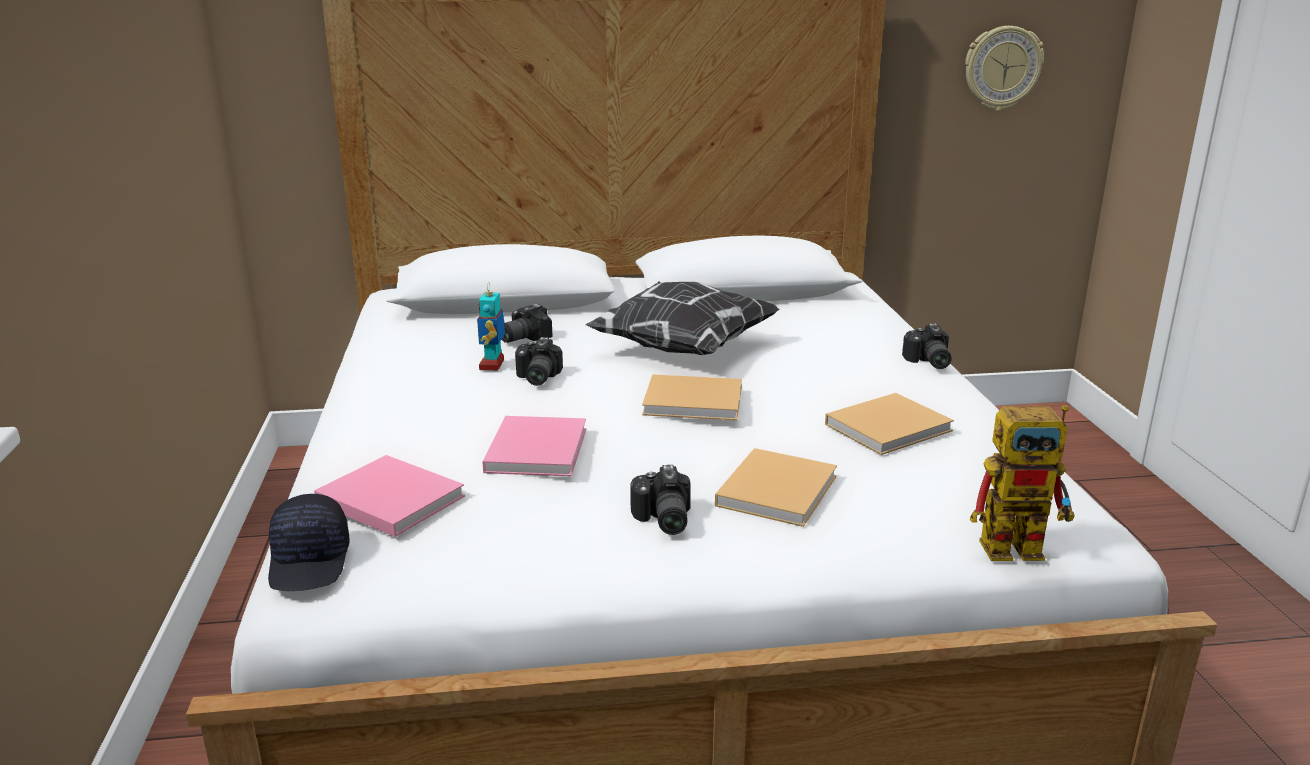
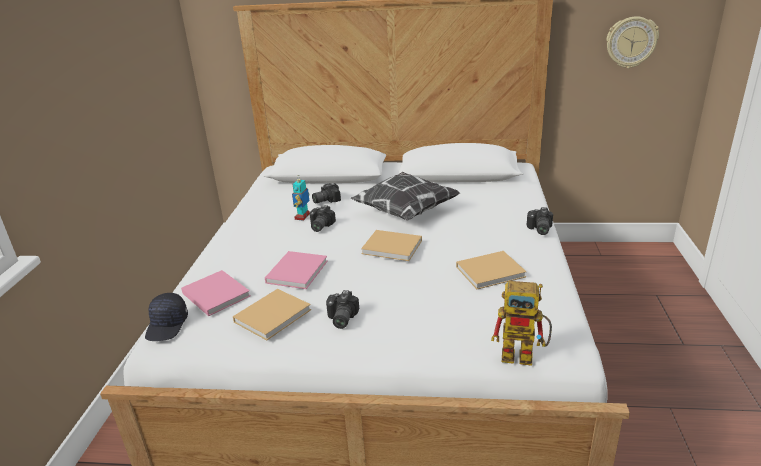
camera: 15 degrees right, 5 degrees up
beige book [715,448,837,527] -> beige book moved to [233,289,311,340]

